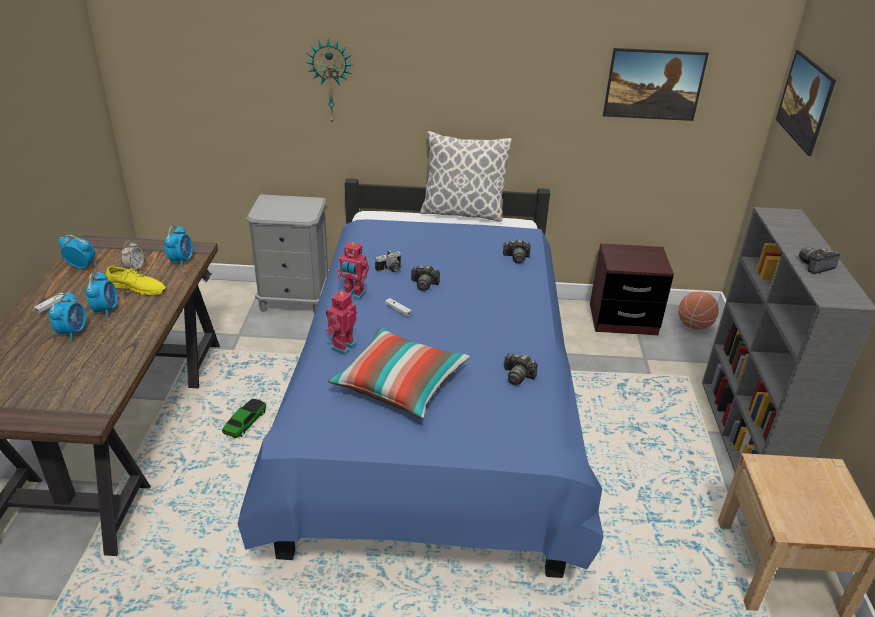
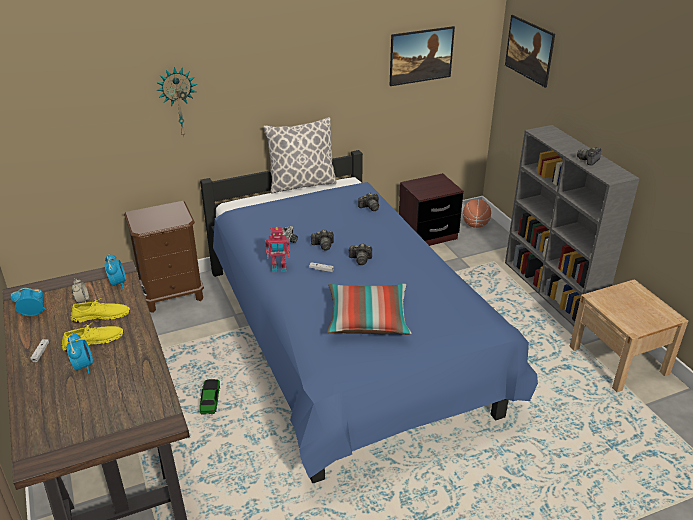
camera: 25 degrees left, 0 degrees up
alarm clock [85,271,118,318] -> yellow shoe [62,322,123,352]
grey nightstand [246,194,328,314] -> brown nightstand [124,201,204,313]
toy robot [326,289,357,355] -> none
camera [504,353,538,385] -> camera moved to [348,243,372,265]

